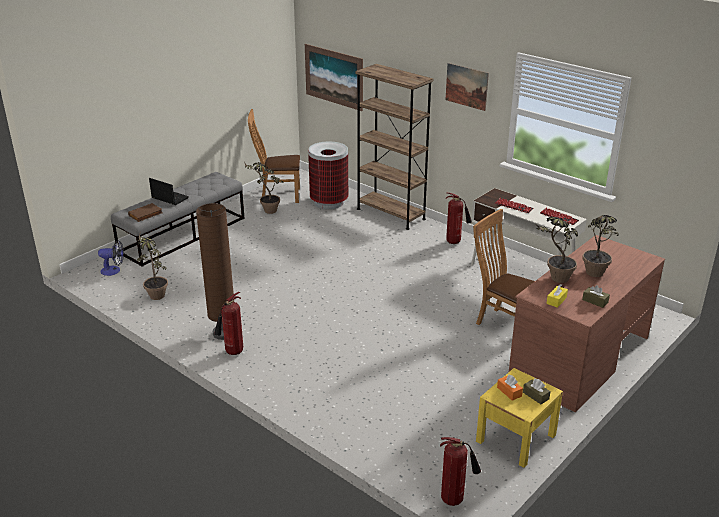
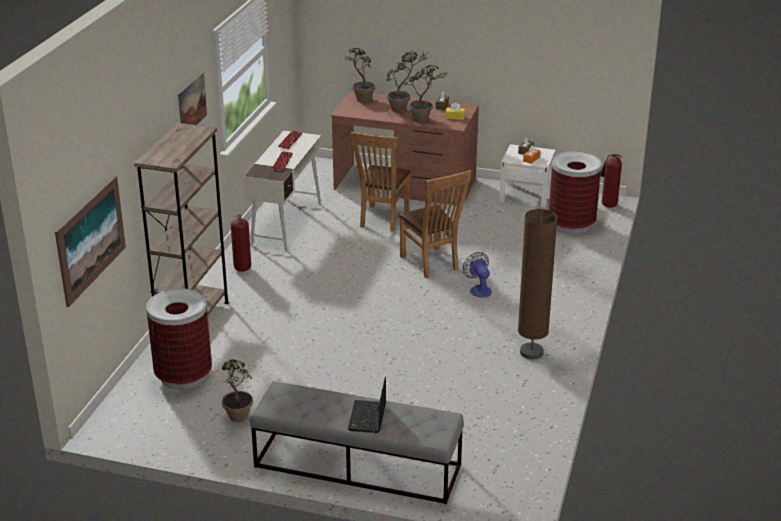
camera: 115 degrees left, 0 degrees up
fan [98,240,124,276] -> fan moved to [463,252,492,298]
brown book [128,203,163,222] -> none
potted plant [137,230,168,300] -> potted plant moved to [344,48,376,103]
fire extinguisher [214,292,243,355] -> none
brown chair [248,109,300,203] -> brown chair moved to [398,170,471,278]
yellow nightstand [476,368,563,468] -> white nightstand [499,144,556,207]
none -> trash can [549,151,602,235]

